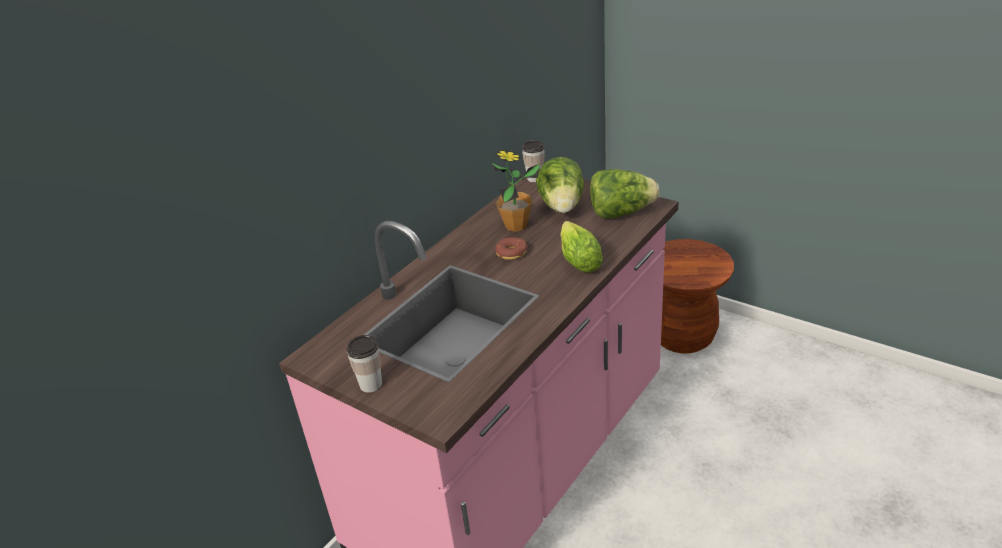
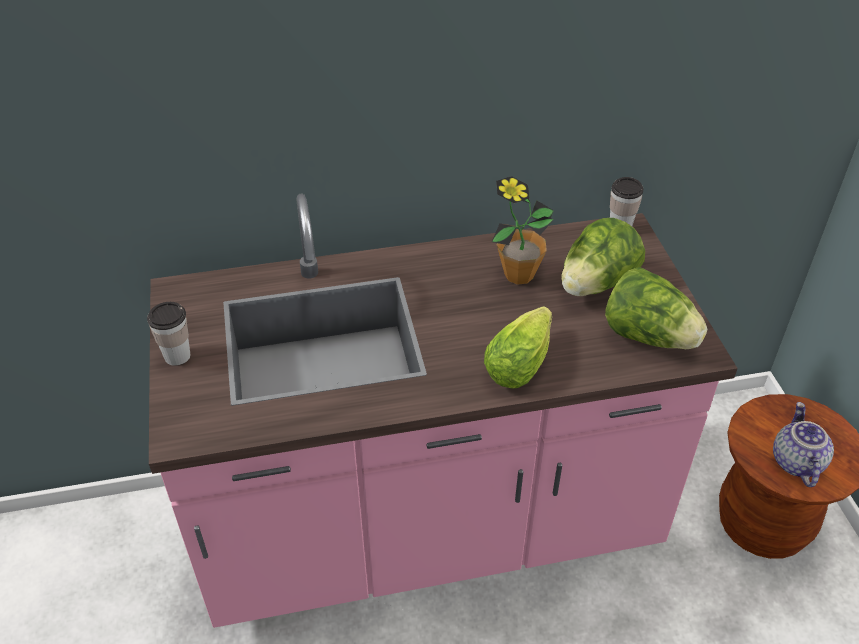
camera: 40 degrees right, 10 degrees up
donut [495,237,527,260] -> none
none -> teapot [773,402,834,487]

